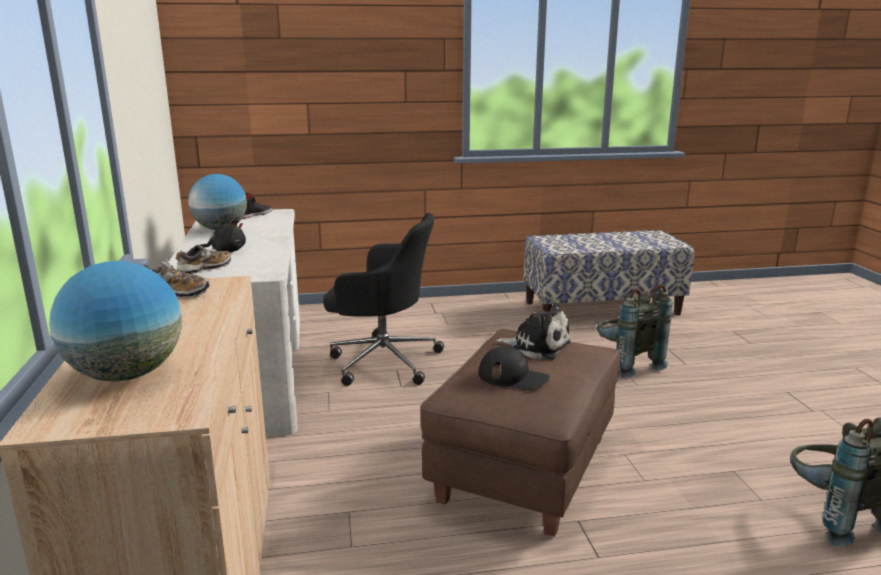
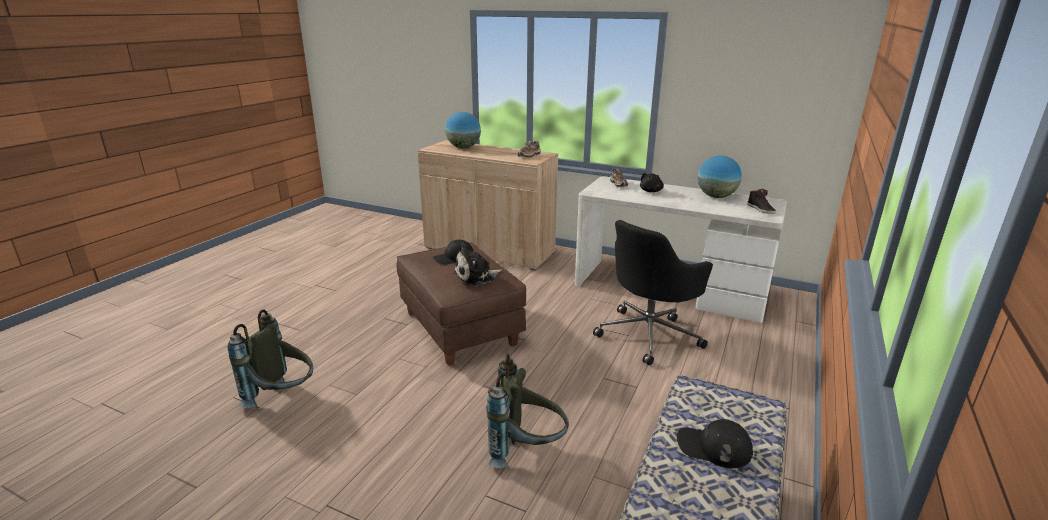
camera: 125 degrees right, 5 degrees up
none -> black cap [677,419,753,468]

